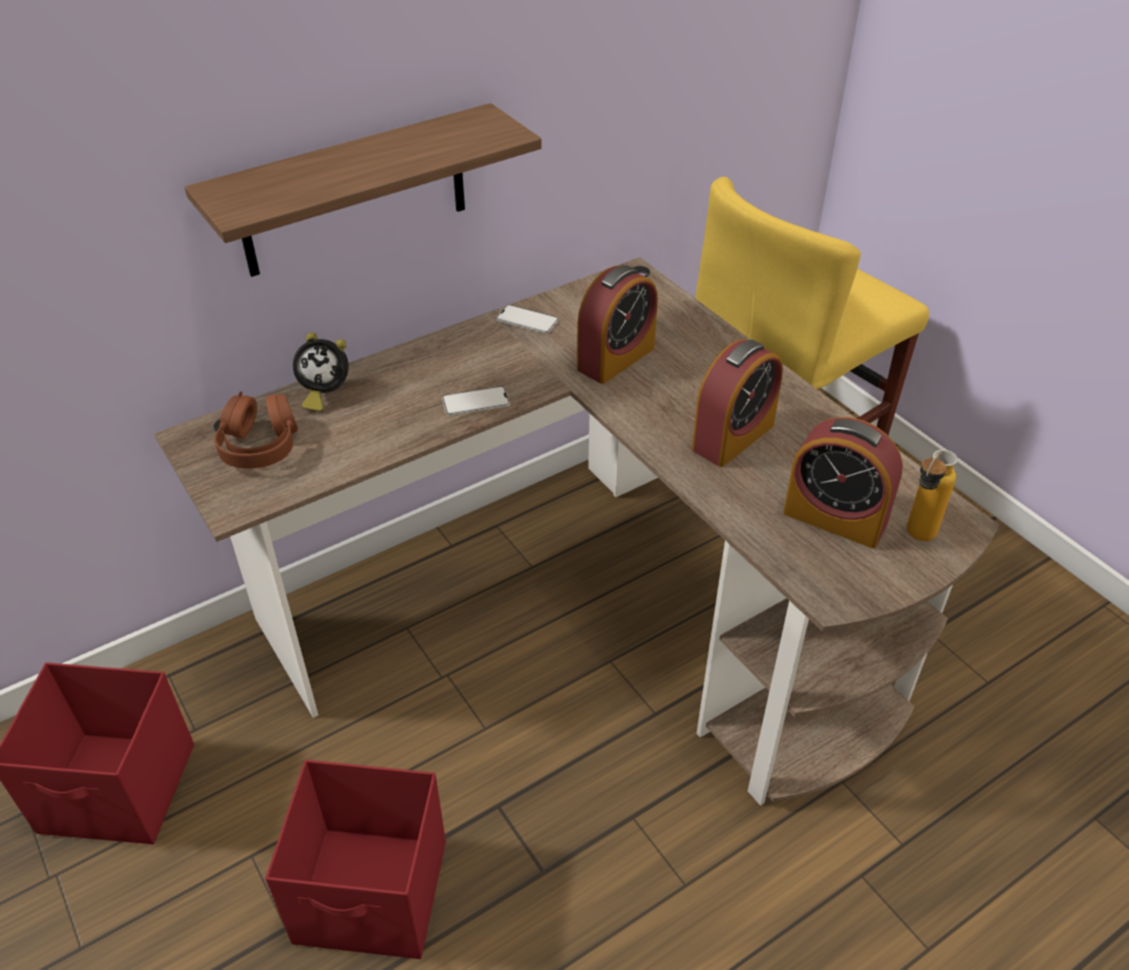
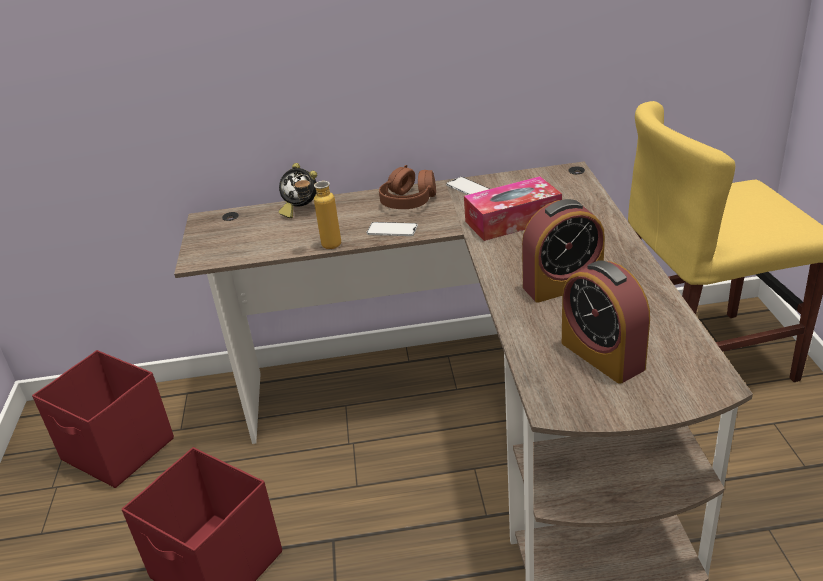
camera: 30 degrees right, 10 degrees down
shelf [185,103,542,277] -> none
brown headphones [214,391,298,468] -> brown headphones moved to [379,165,436,209]
alarm clock [577,265,658,384] -> tissue box [464,176,562,241]
bottle [907,450,958,541] -> bottle moved to [293,174,341,249]

